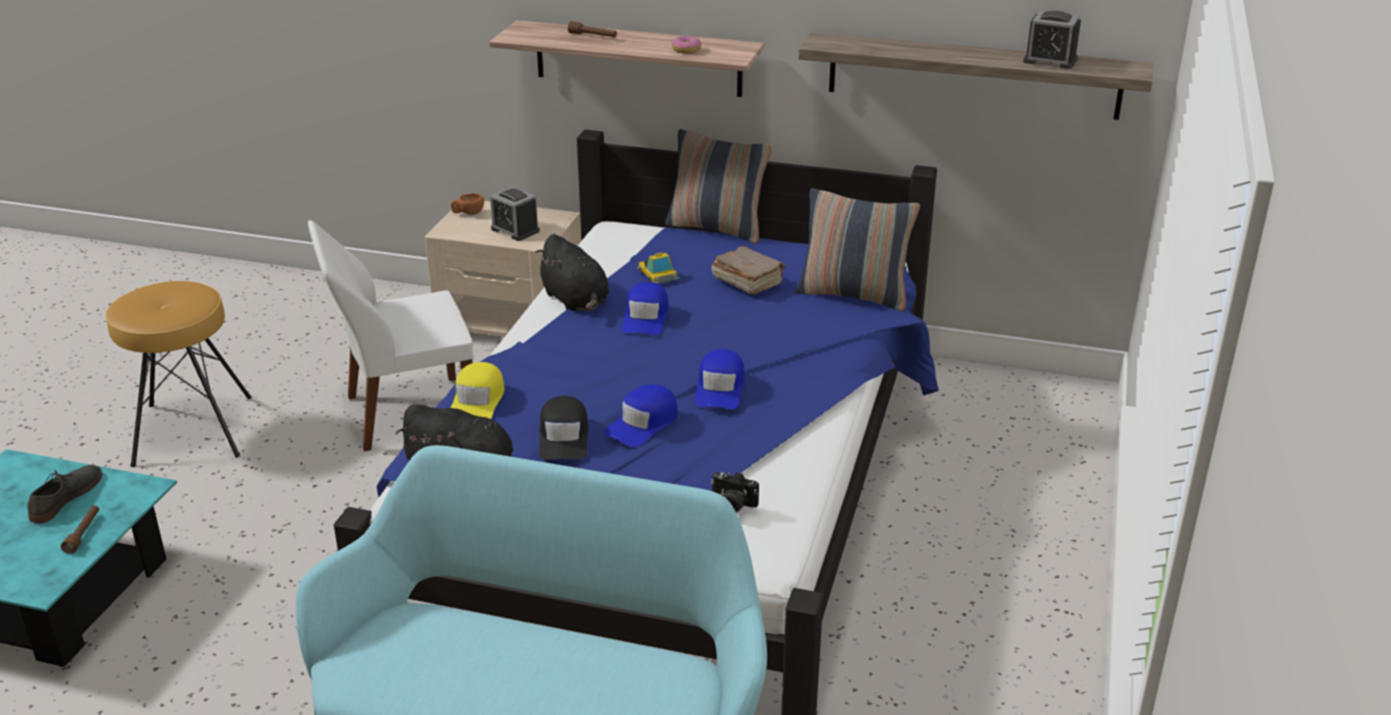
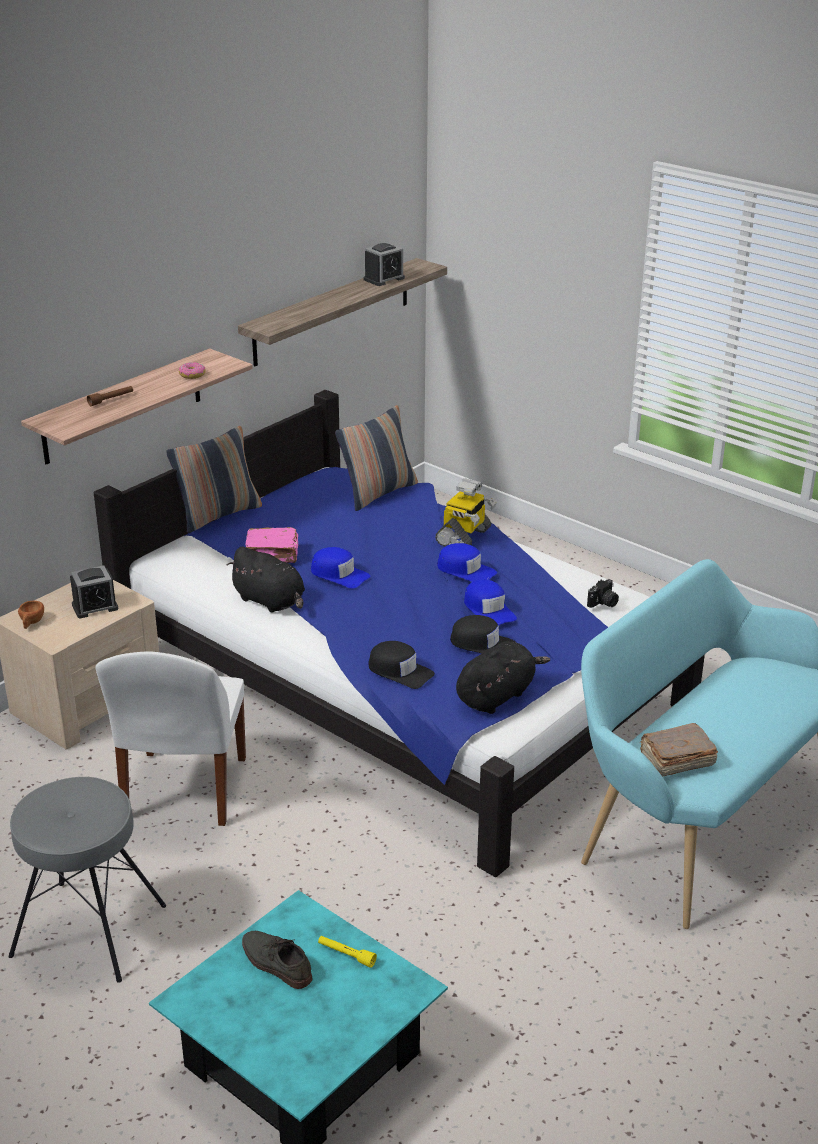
camera: 65 degrees left, 0 degrees up
brown flashlight [61,506,99,554] -> yellow flashlight [318,936,377,968]
brown stool [106,281,252,467] -> grey stool [9,777,166,982]
yellow cap [451,362,504,419] -> black cap [368,641,435,689]
black plush toy [535,234,609,311] -> black plush toy turned 45 degrees clockwise [227,547,305,613]
toy car [637,252,679,284] -> pink book [245,527,298,563]
brown book [712,246,785,295] -> brown book moved to [640,723,718,777]
none -> toy robot [435,478,497,547]

